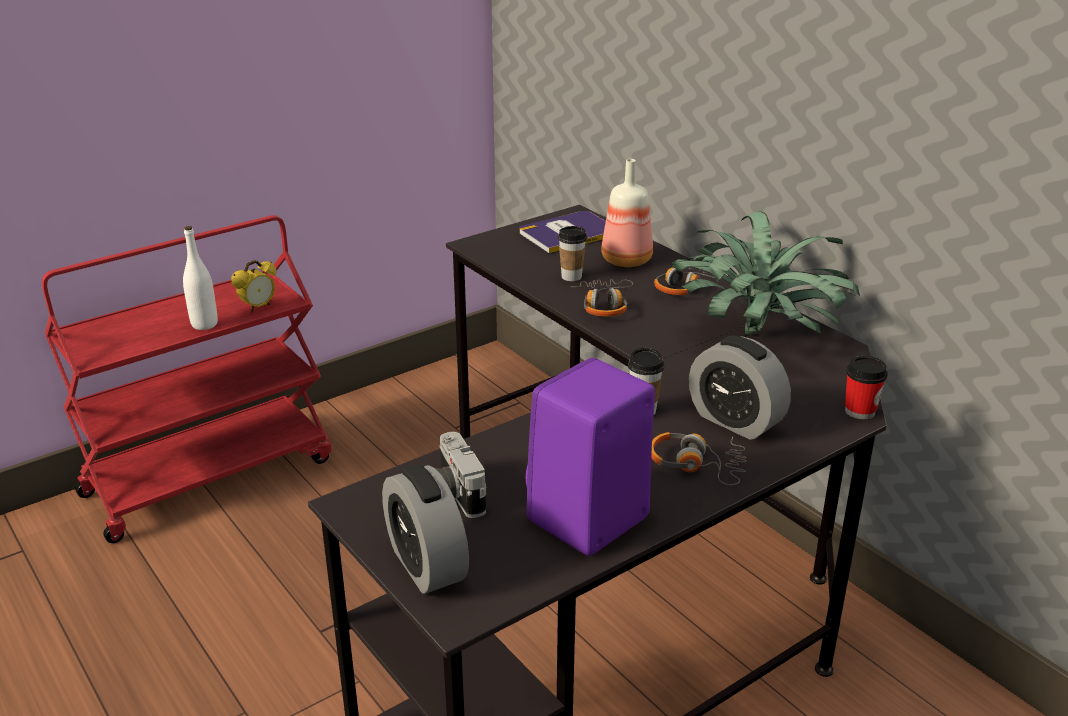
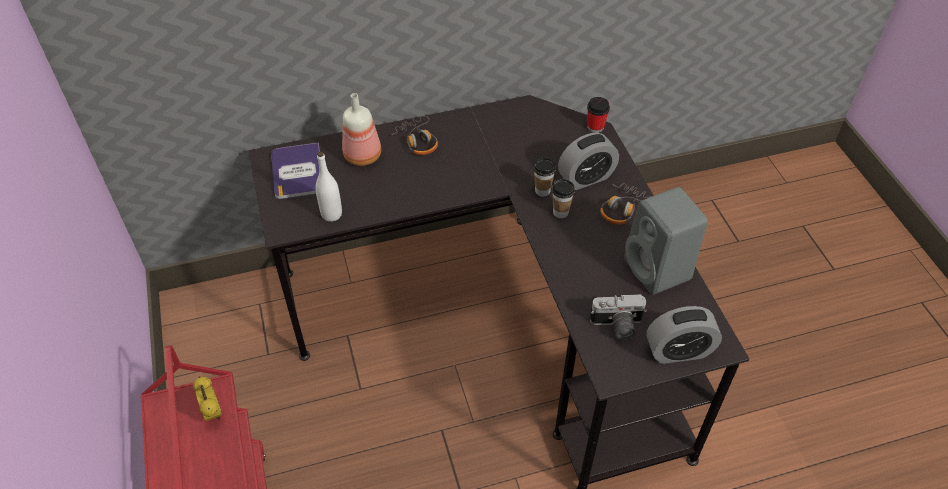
camera: 70 degrees left, 20 degrees up
white bottle [183,226,218,330] -> white bottle moved to [315,152,342,222]
purple speaker [526,358,655,556] -> grey speaker [624,187,708,295]
cup [558,226,587,281] -> cup moved to [534,158,556,197]
headphones [571,279,633,316] -> none
potted plant [671,211,860,337] -> none

